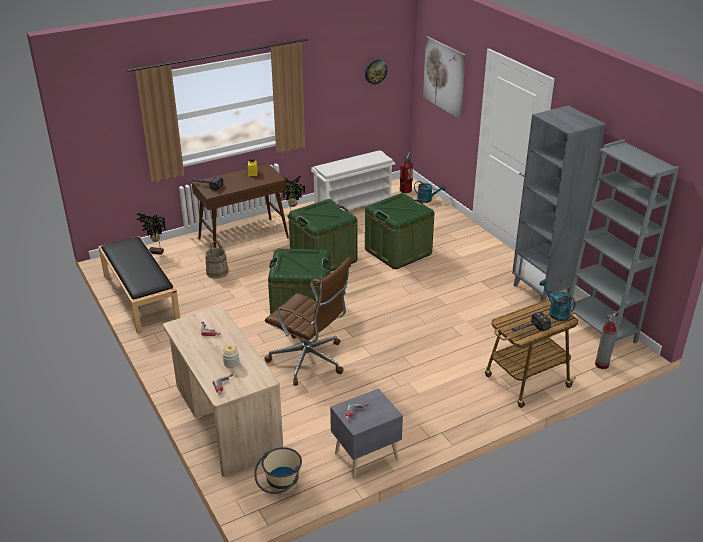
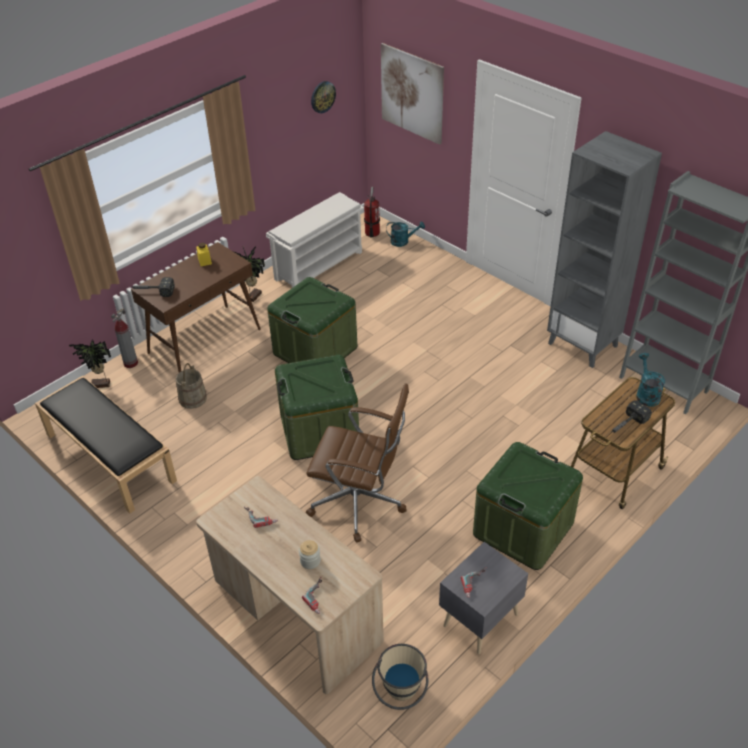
camera: 15 degrees left, 10 degrees up
green storage box [365,193,434,269] -> green storage box moved to [473,442,583,570]
turquoise watering can [539,279,576,321] -> turquoise watering can turned 45 degrees clockwise [636,353,665,407]
fire extinguisher [595,311,619,369] -> fire extinguisher moved to [111,308,138,368]

